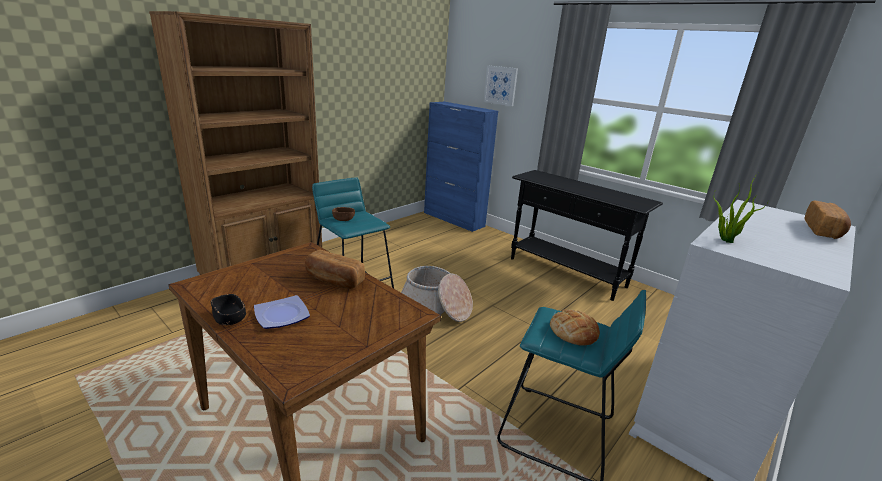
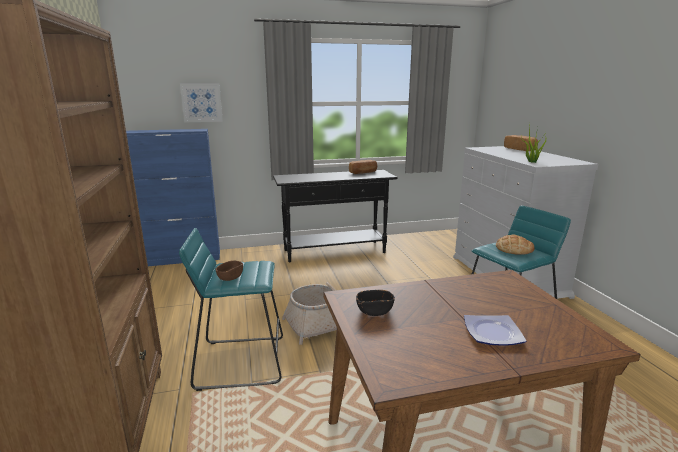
camera: 55 degrees left, 5 degrees down
black bowl [211,294,246,325] -> black bowl moved to [356,290,395,316]
bread [305,250,365,289] -> bread moved to [349,160,377,174]

